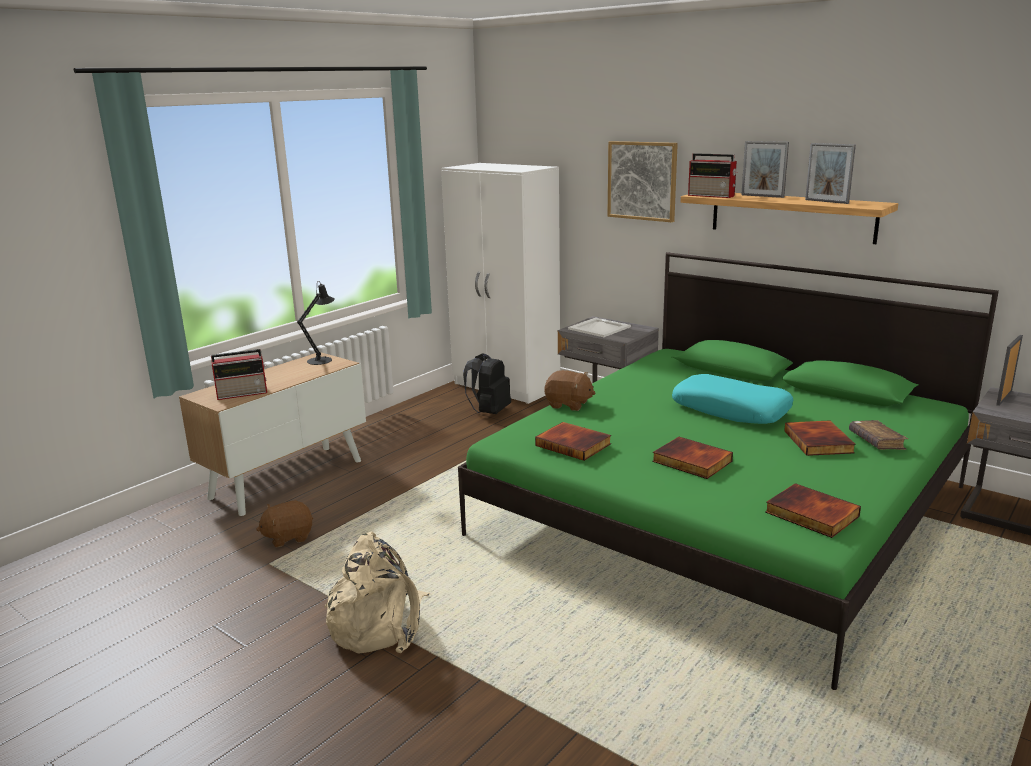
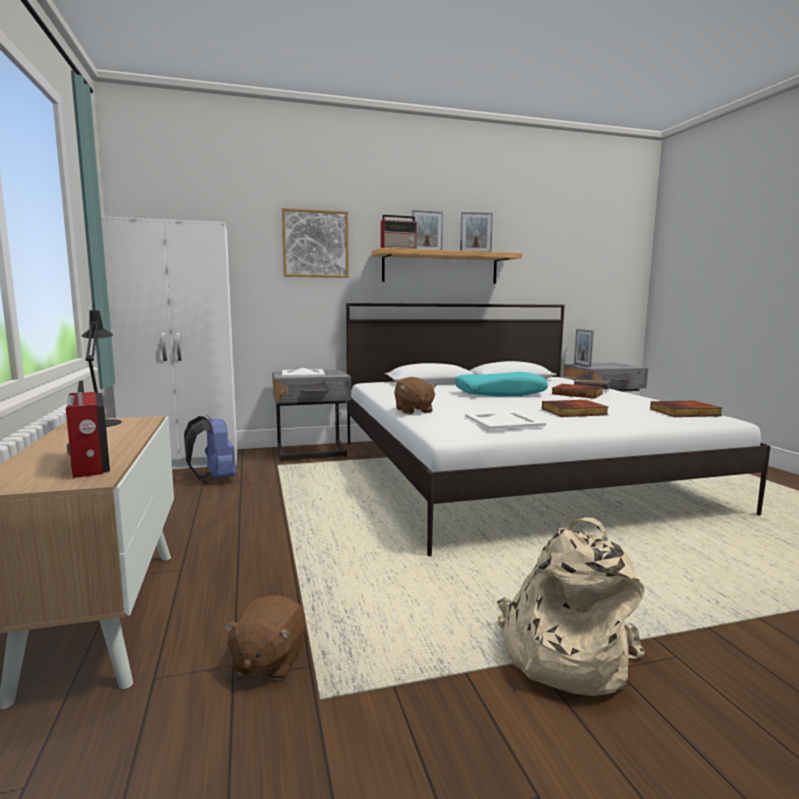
camera: 55 degrees left, 10 degrees down
radio [211,349,267,400] -> radio turned 135 degrees clockwise [66,381,110,478]
green bed [458,252,999,690] -> white bed [346,303,771,556]
black backpack [463,353,511,414] -> blue backpack [184,415,237,483]
book [535,422,611,461] -> white tray [465,411,546,430]
brown plush toy [544,370,595,411] -> brown plush toy turned 105 degrees clockwise [394,377,437,414]

